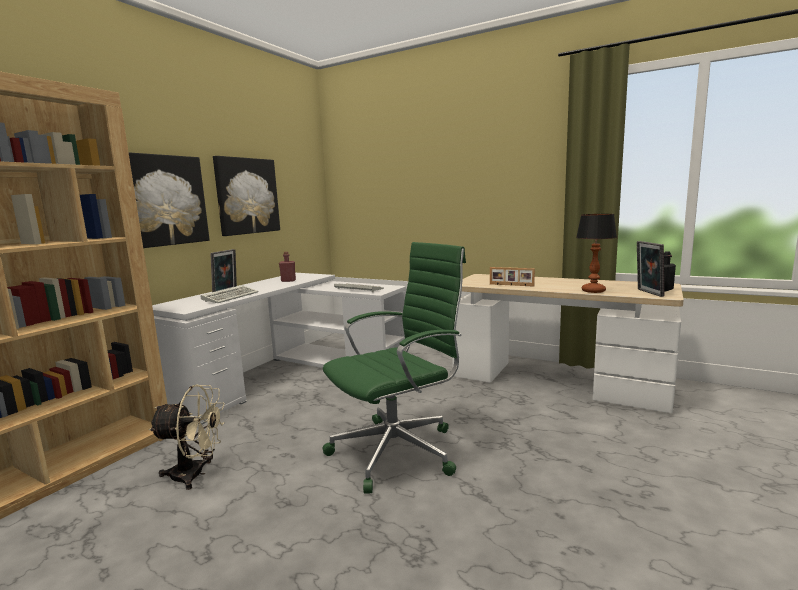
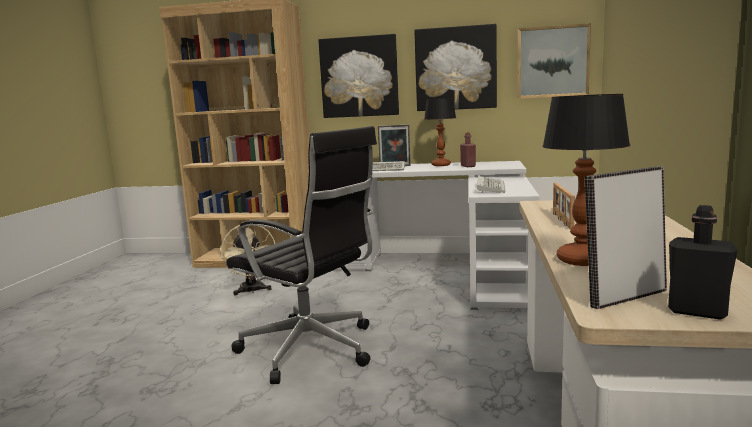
camera: 70 degrees right, 0 degrees up
green office chair [323,242,466,493] -> black office chair [226,126,377,384]
none -> table lamp [424,98,456,166]
none -> picture [518,23,591,99]

